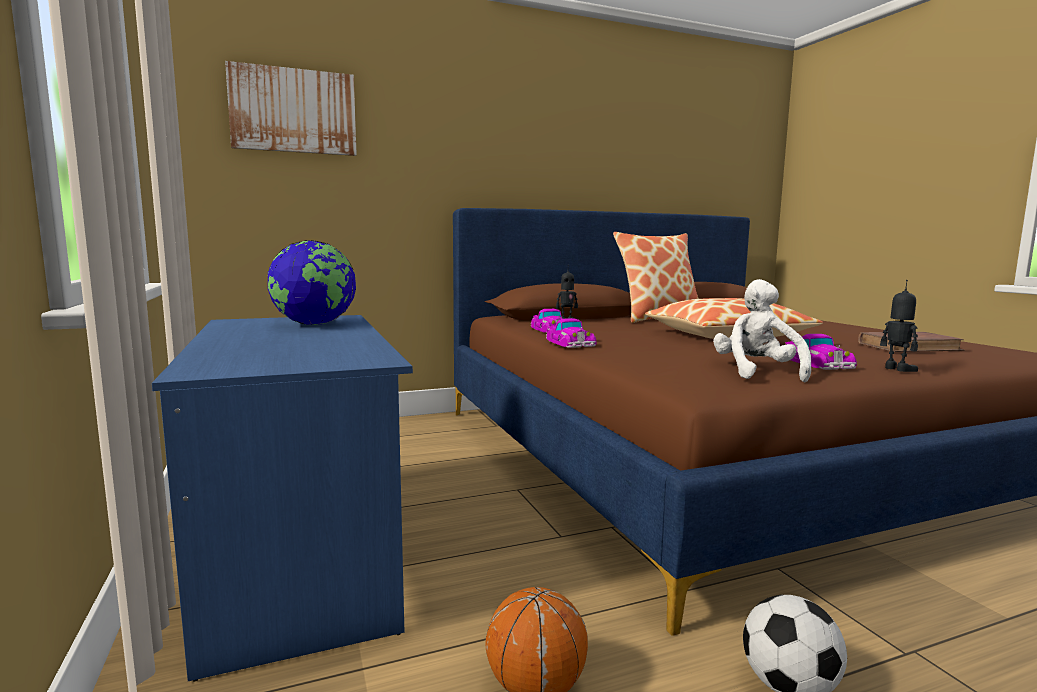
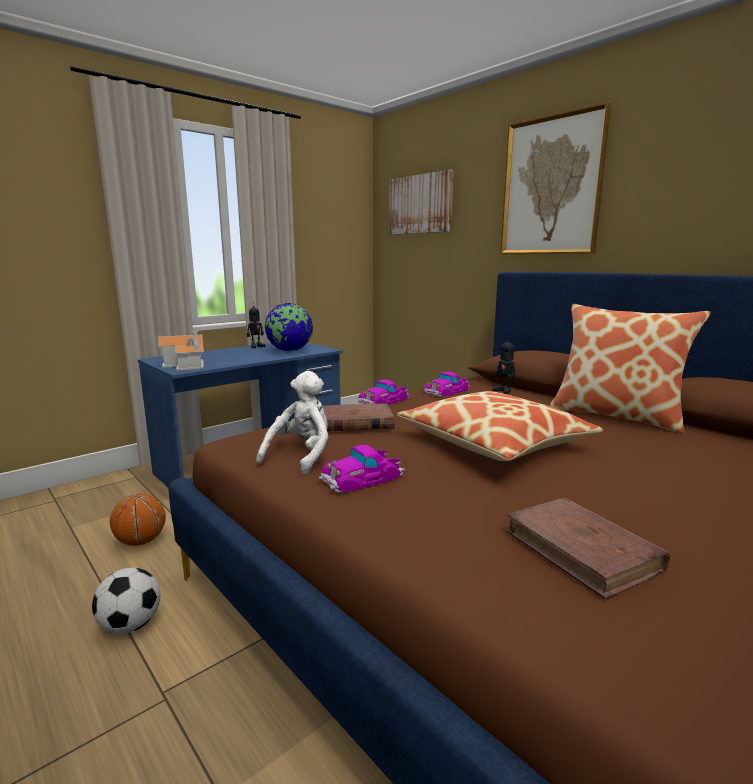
camera: 70 degrees right, 5 degrees up
white plush toy [713,279,811,383] -> white plush toy turned 45 degrees counterclockwise [256,371,328,474]
toy robot [880,280,918,372] -> toy robot moved to [247,302,266,348]
none -> toy house [158,331,204,370]
none -> brown book [323,403,395,432]
none -> picture [500,102,611,254]

